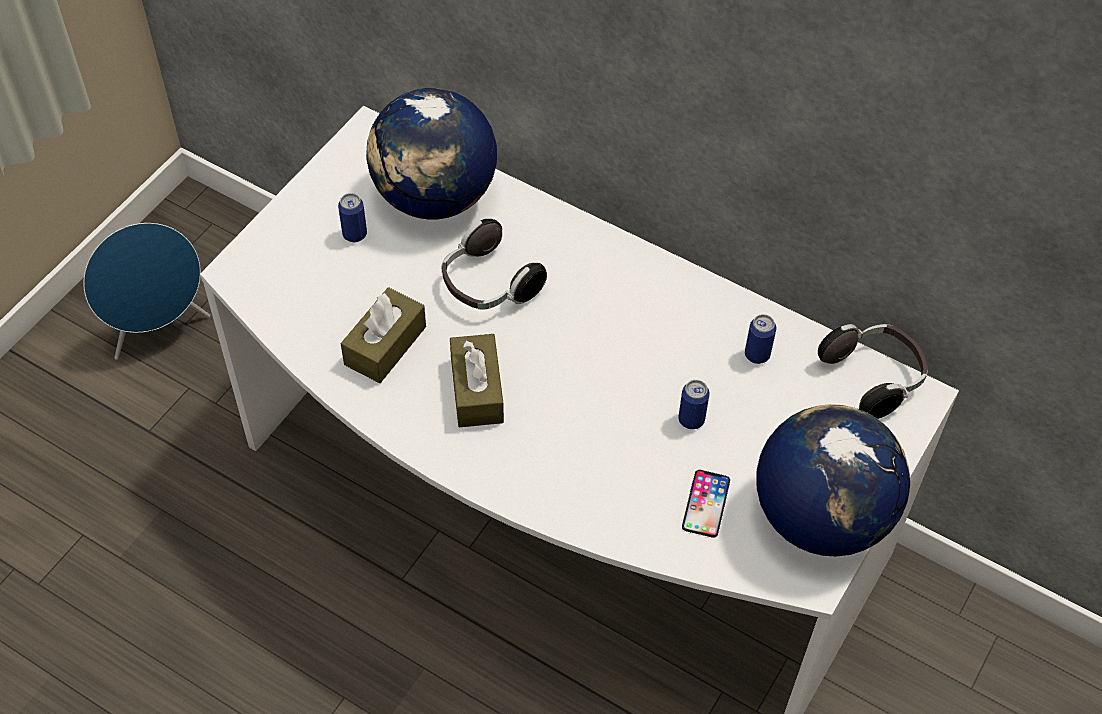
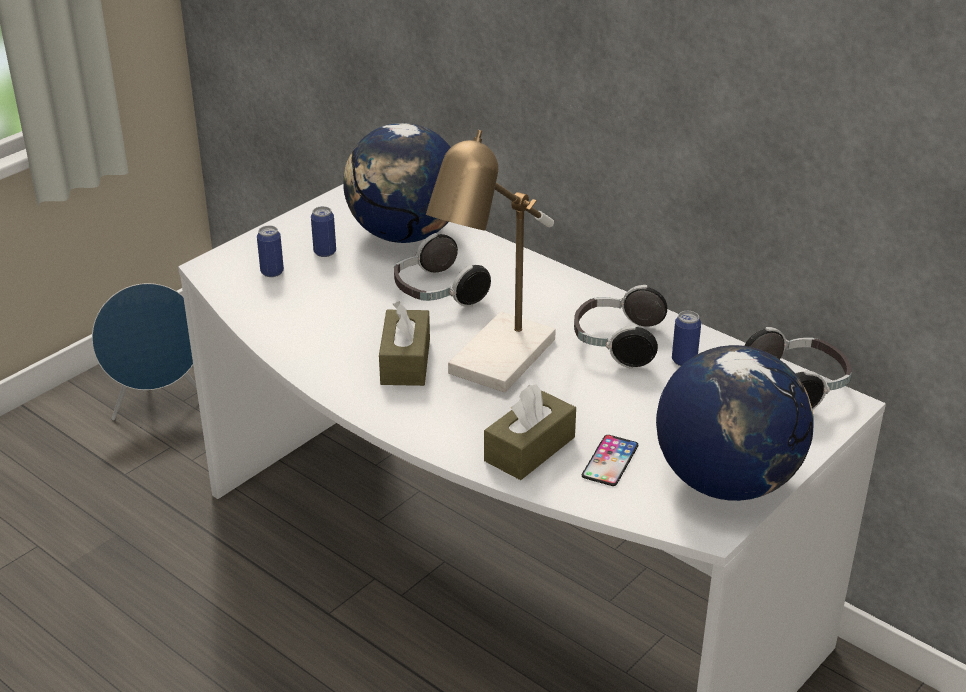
camera: 10 degrees right, 20 degrees down
brown tissue box [341,287,426,383] -> brown tissue box moved to [484,384,576,480]
can [678,380,710,429] -> can moved to [257,226,284,277]
none -> table lamp [426,130,556,392]
none -> headphones [574,285,667,369]

